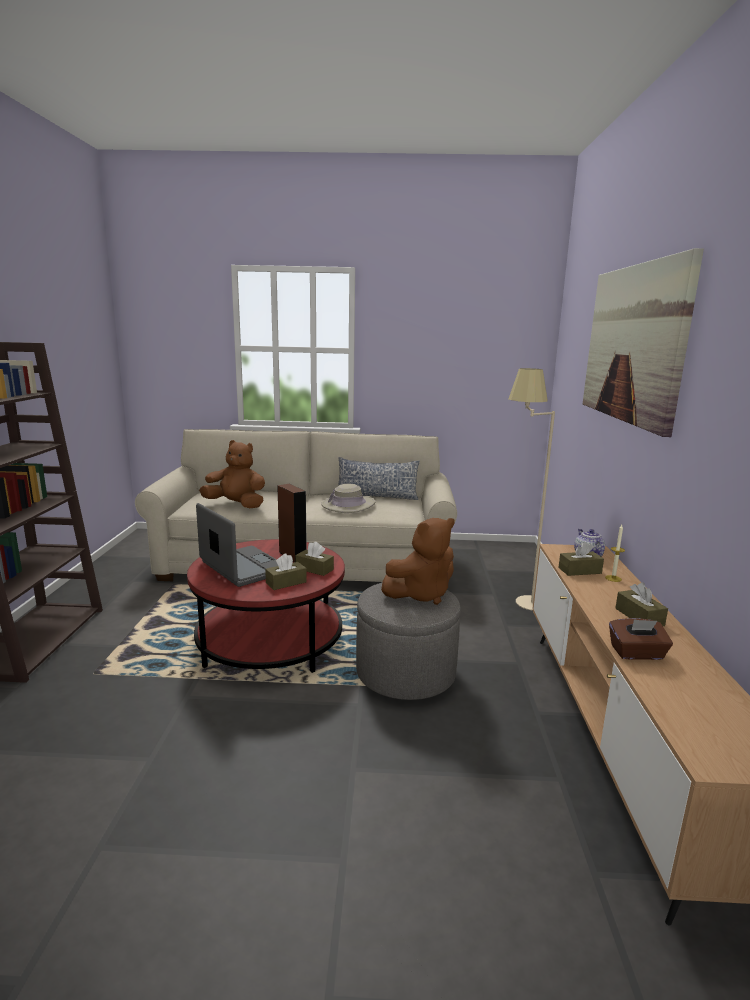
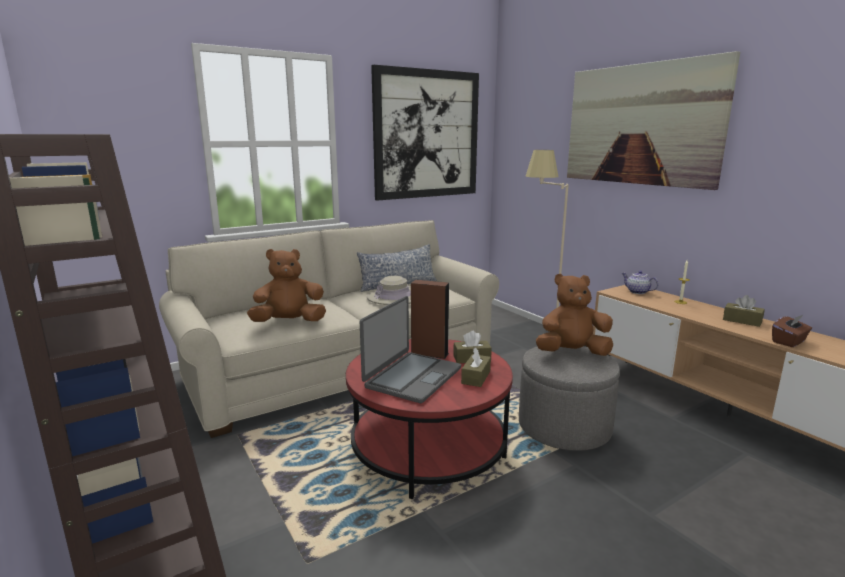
camera: 35 degrees left, 0 degrees up
laptop [196,503,278,587] -> laptop turned 105 degrees clockwise [360,296,461,403]
brown plush toy [381,518,455,605] -> brown plush toy turned 120 degrees counterclockwise [536,273,613,356]
brown tissue box [558,542,604,576] -> none
none -> picture [371,65,479,201]

